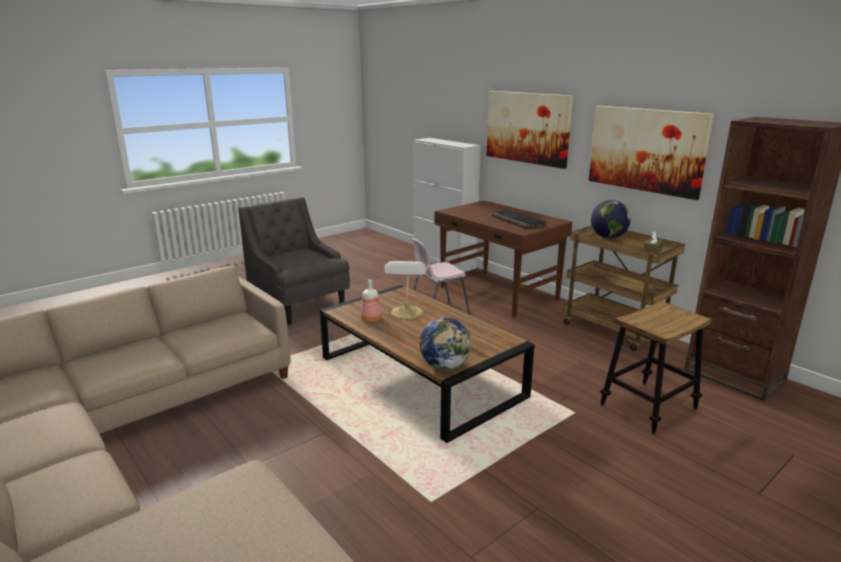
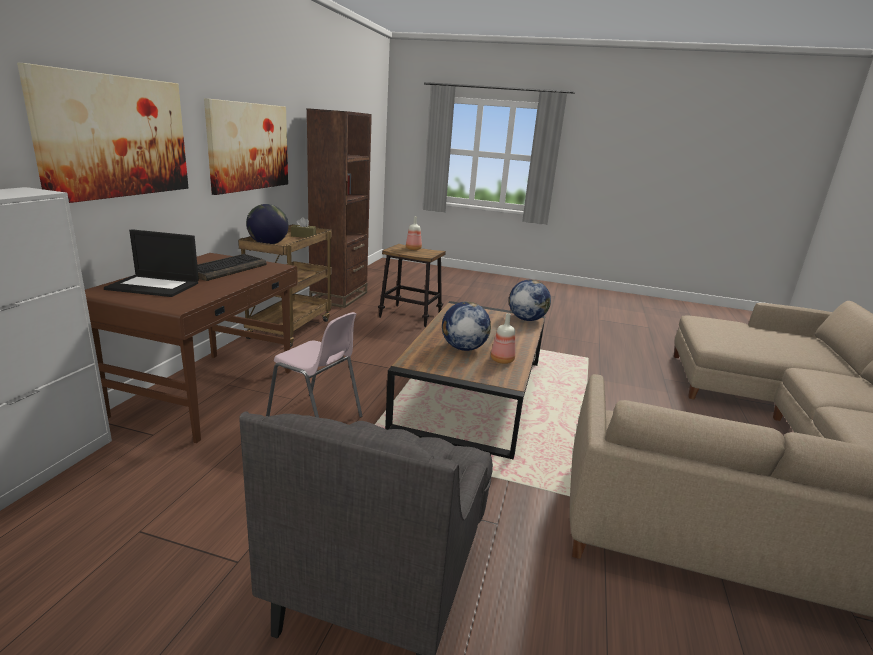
camera: 125 degrees left, 0 degrees up
table lamp [383,261,429,319] -> globe [442,302,491,351]
none -> laptop [104,229,199,297]
none -> bottle [406,216,422,250]

